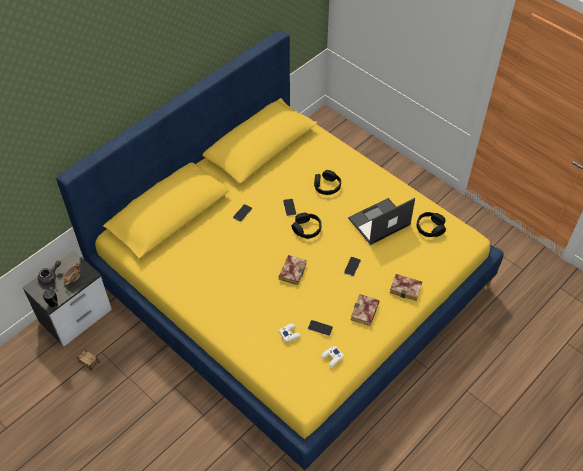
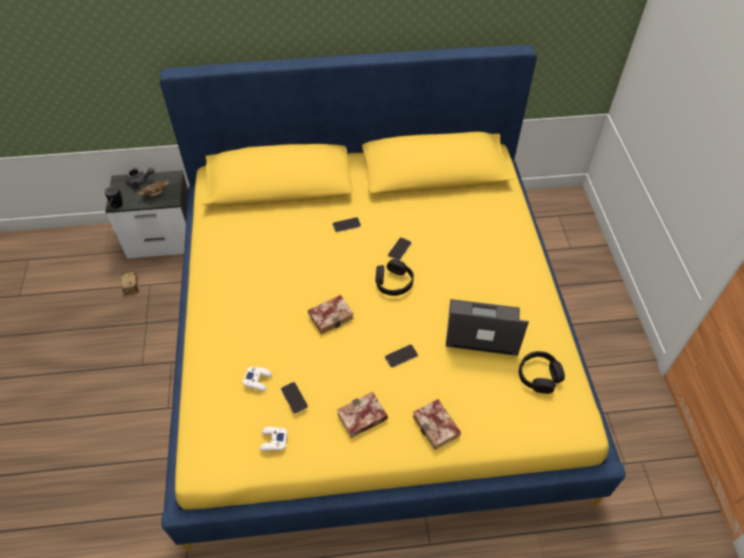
camera: 40 degrees right, 0 degrees up
black headphones [314,170,341,195] -> none

